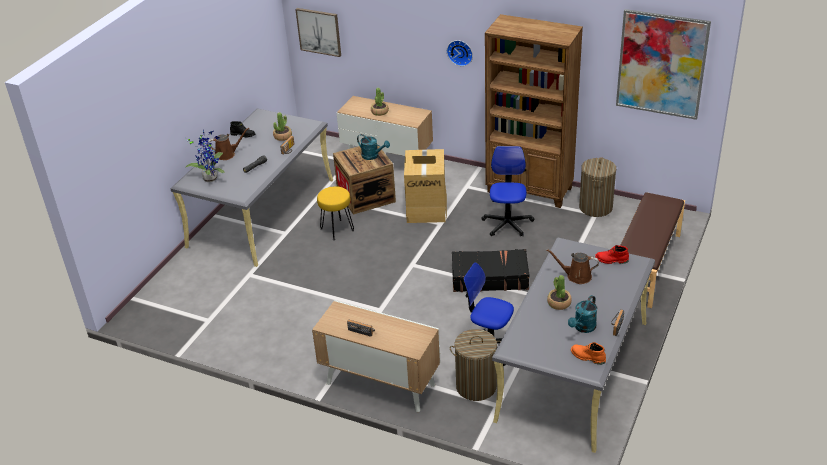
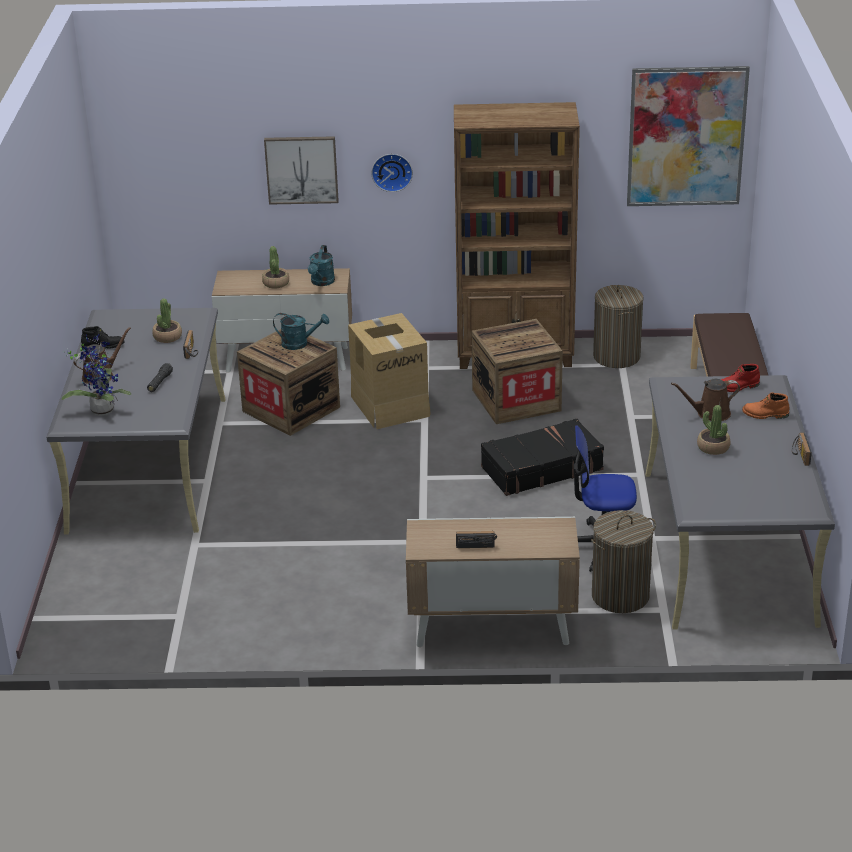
camera: 25 degrees left, 5 degrees down
picture [295,8,341,57] -> picture moved to [264,136,339,205]
yellow stool [317,186,354,240] -> none
office chair [481,146,534,236] -> crate [472,319,563,424]
turquoise watering can [568,295,597,333] -> turquoise watering can moved to [308,245,335,286]
orange boot [571,342,606,365] -> orange boot moved to [742,393,790,419]

